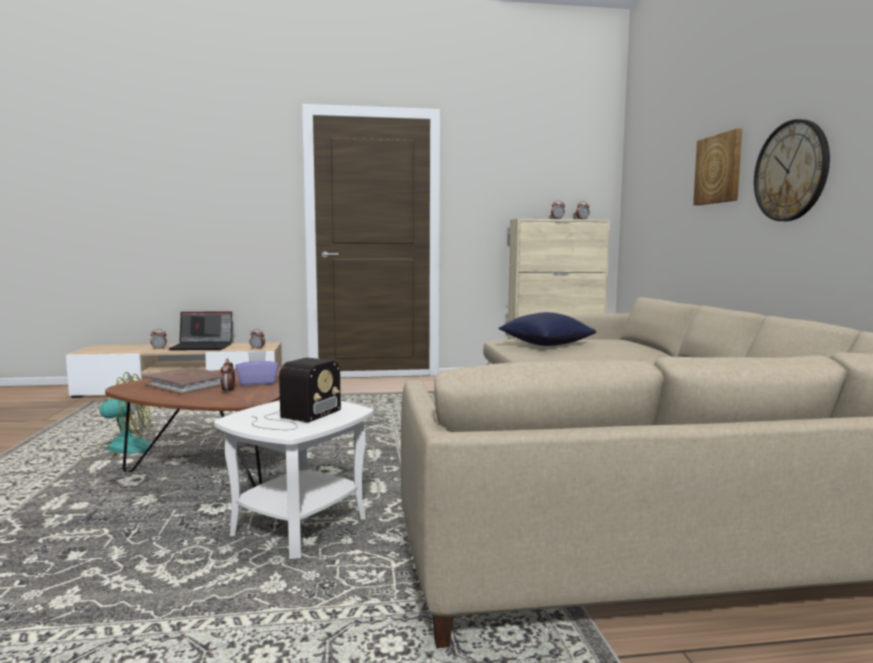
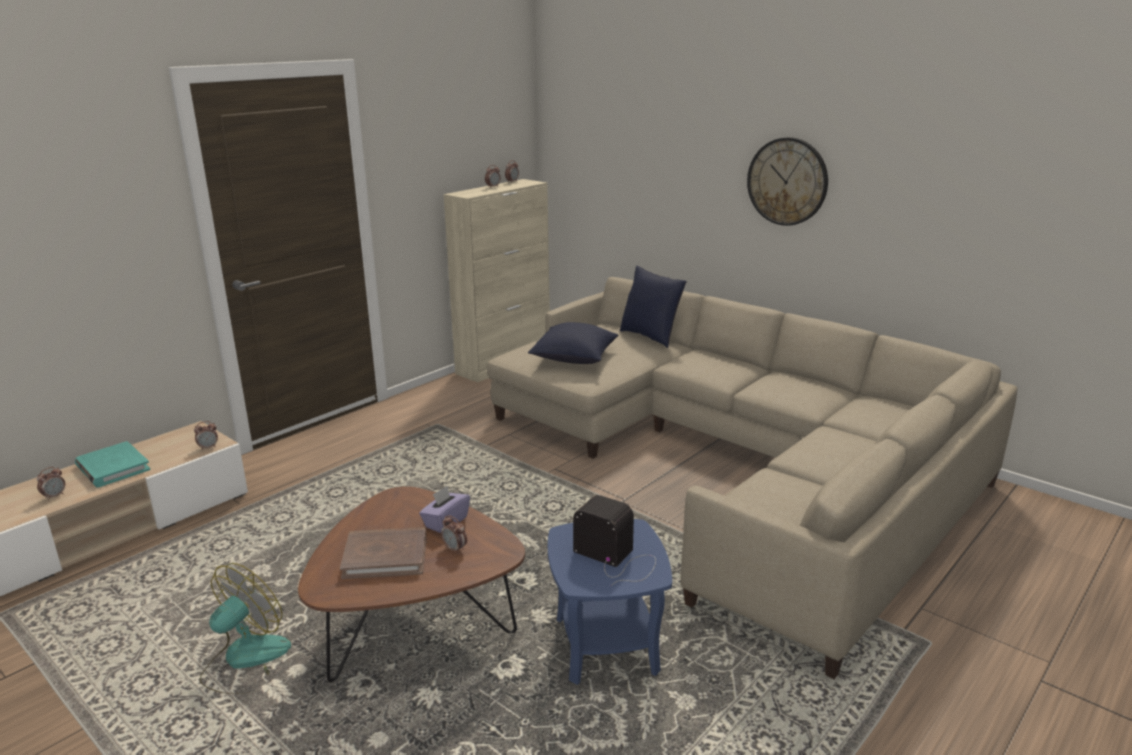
camera: 40 degrees left, 15 degrees up
laptop [168,312,232,350] -> turquoise book [75,441,151,488]
white side table [214,400,374,559] -> blue side table [548,519,672,685]
radio [251,358,341,430] -> radio turned 45 degrees counterclockwise [573,495,656,586]
picture [693,128,742,205] -> none
none -> blue pillow [620,266,687,348]

